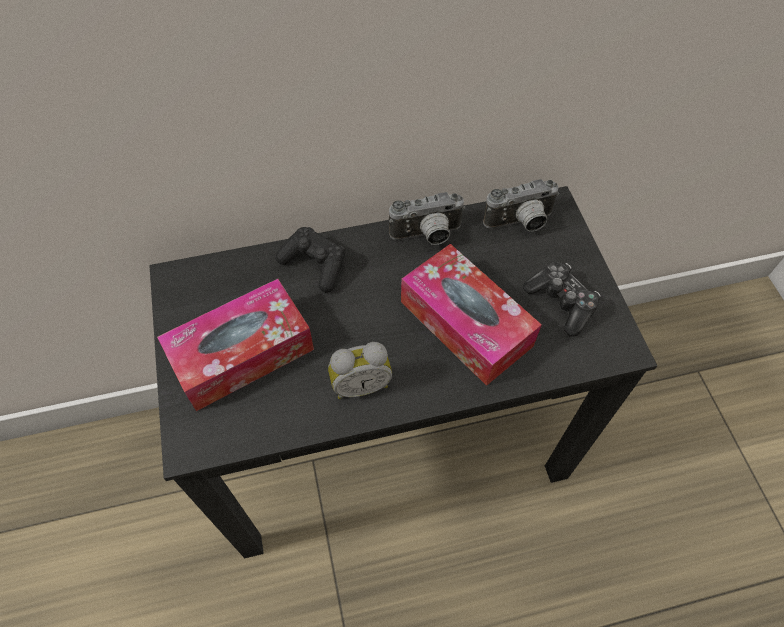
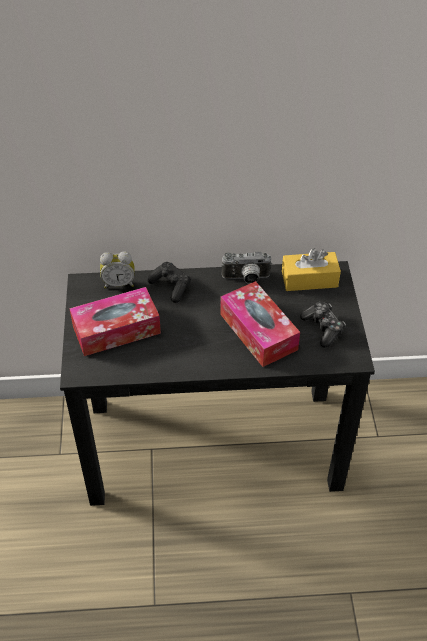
camera: 10 degrees right, 10 degrees down
alarm clock [328,342,392,399] -> alarm clock moved to [100,251,135,289]
camera [483,179,560,231] -> yellow tissue box [282,248,341,291]

